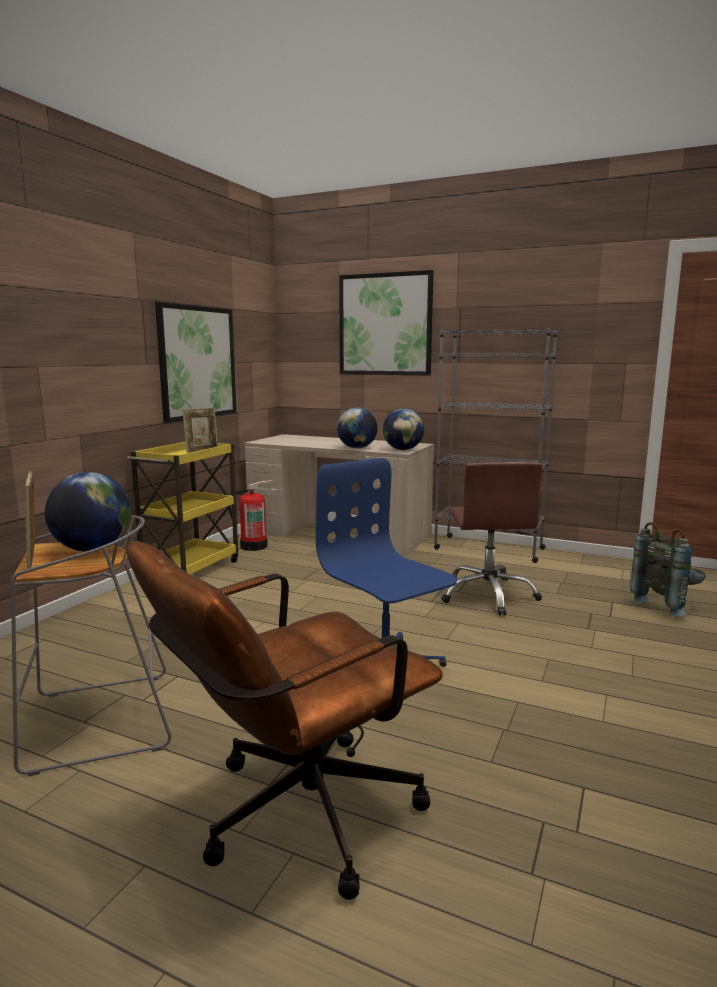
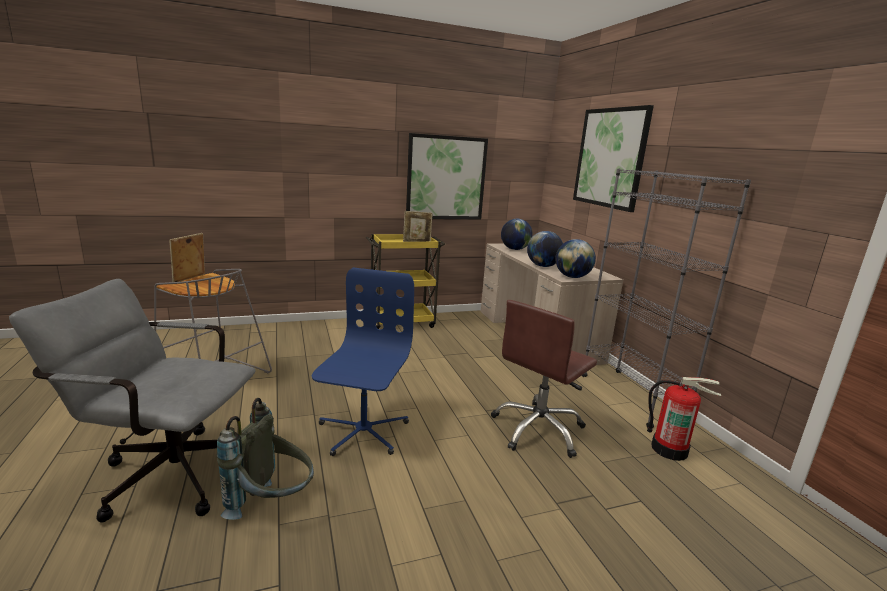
camera: 45 degrees right, 5 degrees up
globe [45,472,131,552] -> globe moved to [501,219,532,250]
brown office chair [127,541,443,900] -> grey office chair [9,279,256,522]
fire extinguisher [229,480,276,551] -> fire extinguisher moved to [647,377,721,461]
grey backpack [630,522,706,617] -> grey backpack moved to [217,398,314,520]

